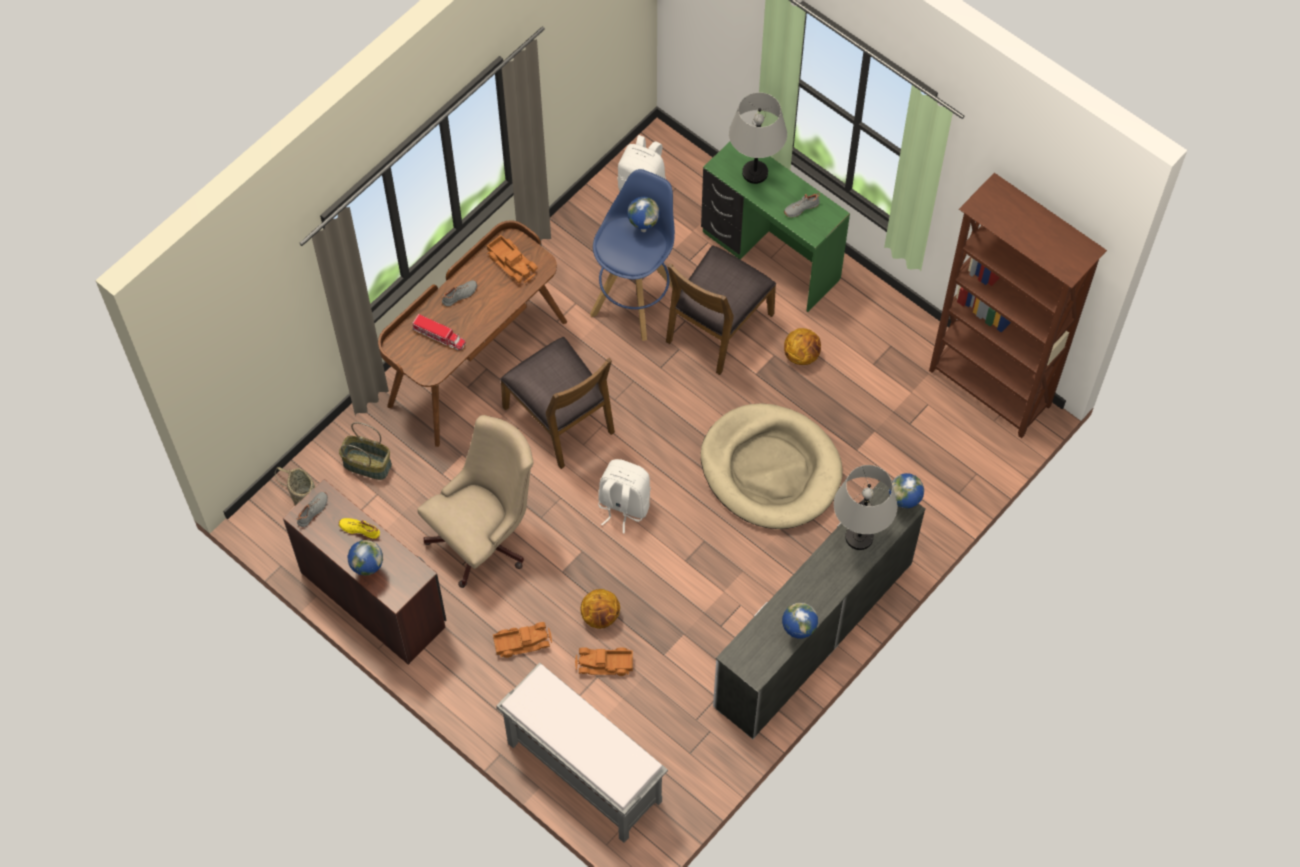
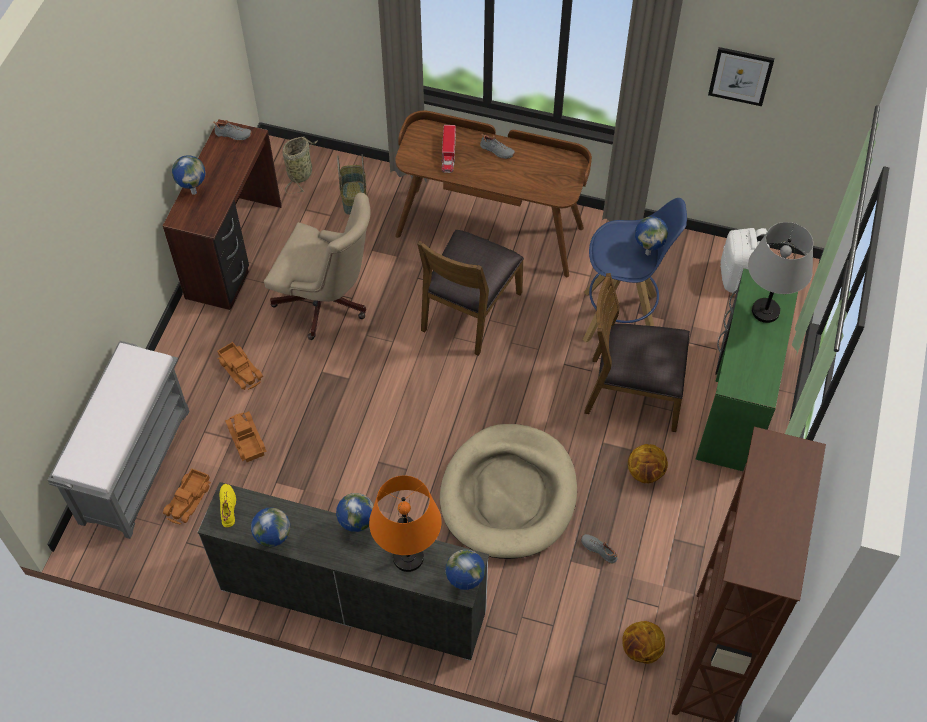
camera: 65 degrees right, 5 degrees down
yellow shoe [339,518,380,539] -> yellow shoe moved to [219,484,236,528]
toy truck [487,235,538,283] -> toy truck moved to [163,468,211,525]
basketball [580,589,620,629] -> basketball moved to [622,621,665,664]
white backpack [598,459,651,533] -> none
grey shoe [784,193,820,217] -> grey shoe moved to [581,534,618,564]
grey table lamp [834,465,897,550] -> orange table lamp [369,476,442,572]
none -> globe [336,493,374,532]
none -> picture [708,47,775,106]

